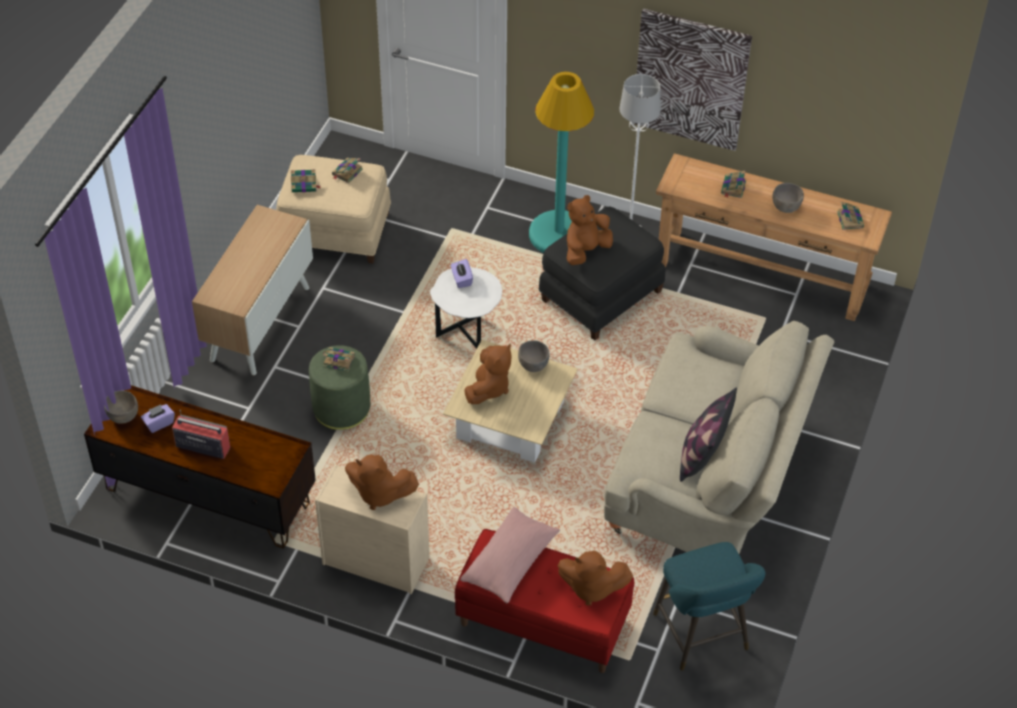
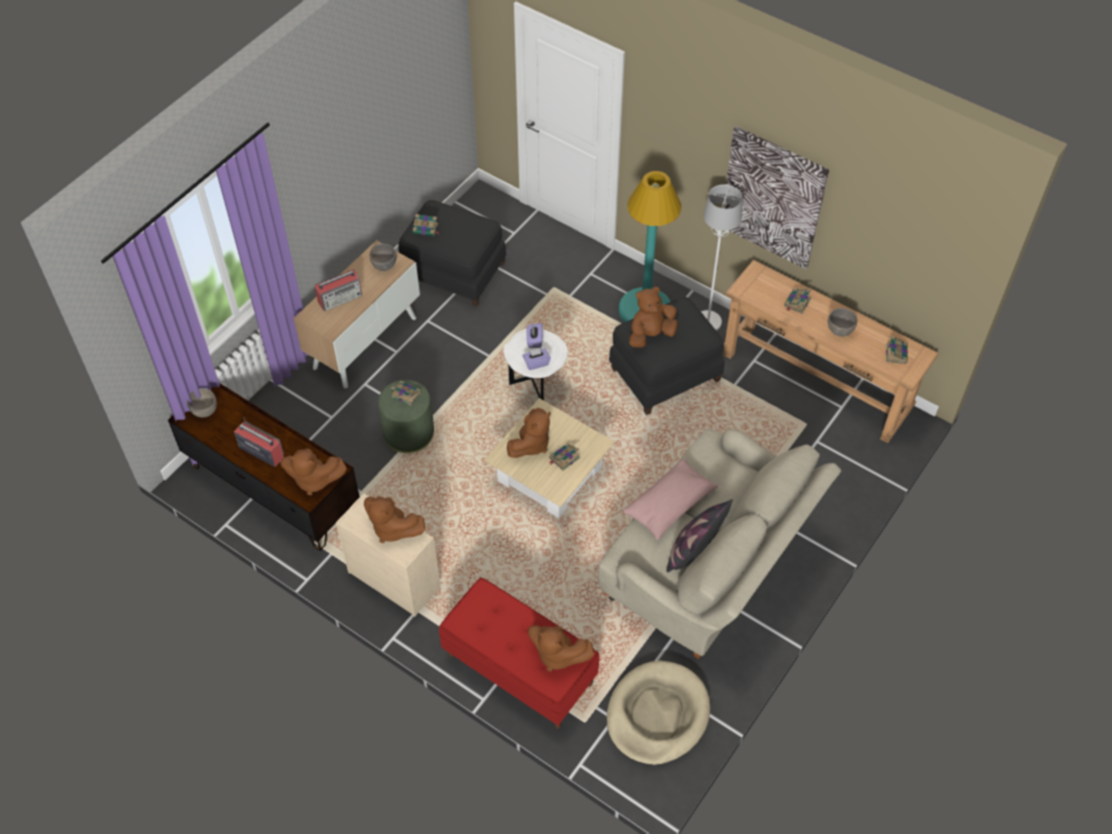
camera: 15 degrees right, 5 degrees up
purple tissue box [141,404,175,433] -> purple tissue box moved to [523,348,551,370]
beige ottoman [276,155,391,264] -> black ottoman [398,200,507,307]
book [332,158,363,183] -> book moved to [549,443,580,471]
pink pillow [460,507,560,604] -> pink pillow moved to [622,458,718,540]
grey bowl [518,340,549,372] -> grey bowl moved to [370,244,396,271]
turquoise stool [653,542,765,671] -> beige dog bed [606,660,710,765]
none -> brown plush toy [280,448,347,495]
none -> radio [315,270,362,311]

